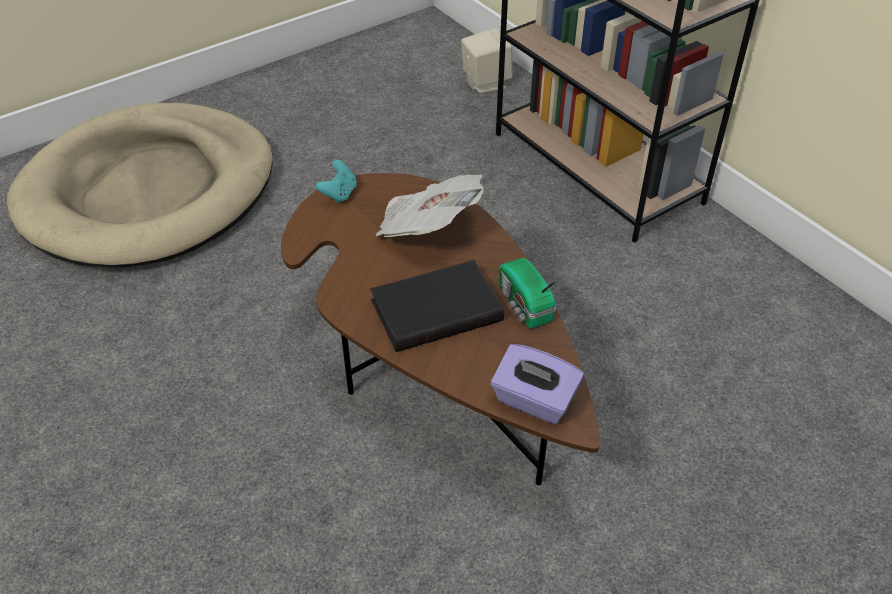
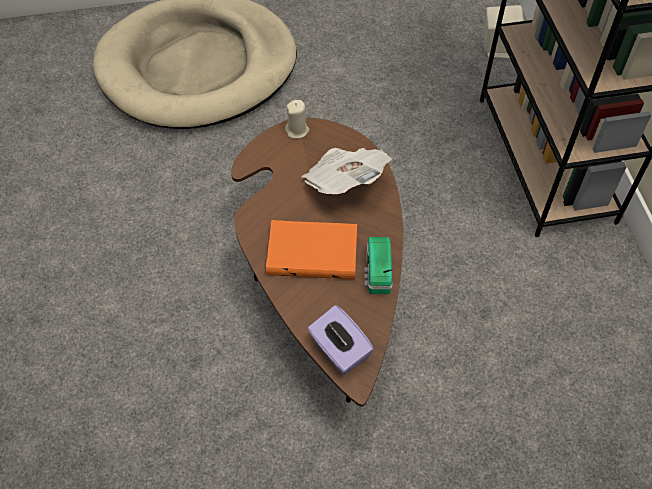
camera: 25 degrees right, 10 degrees up
turquoise game controller [316,160,357,204] -> beige candle [285,100,309,138]
black book [370,260,504,352] -> orange book [266,220,357,279]

